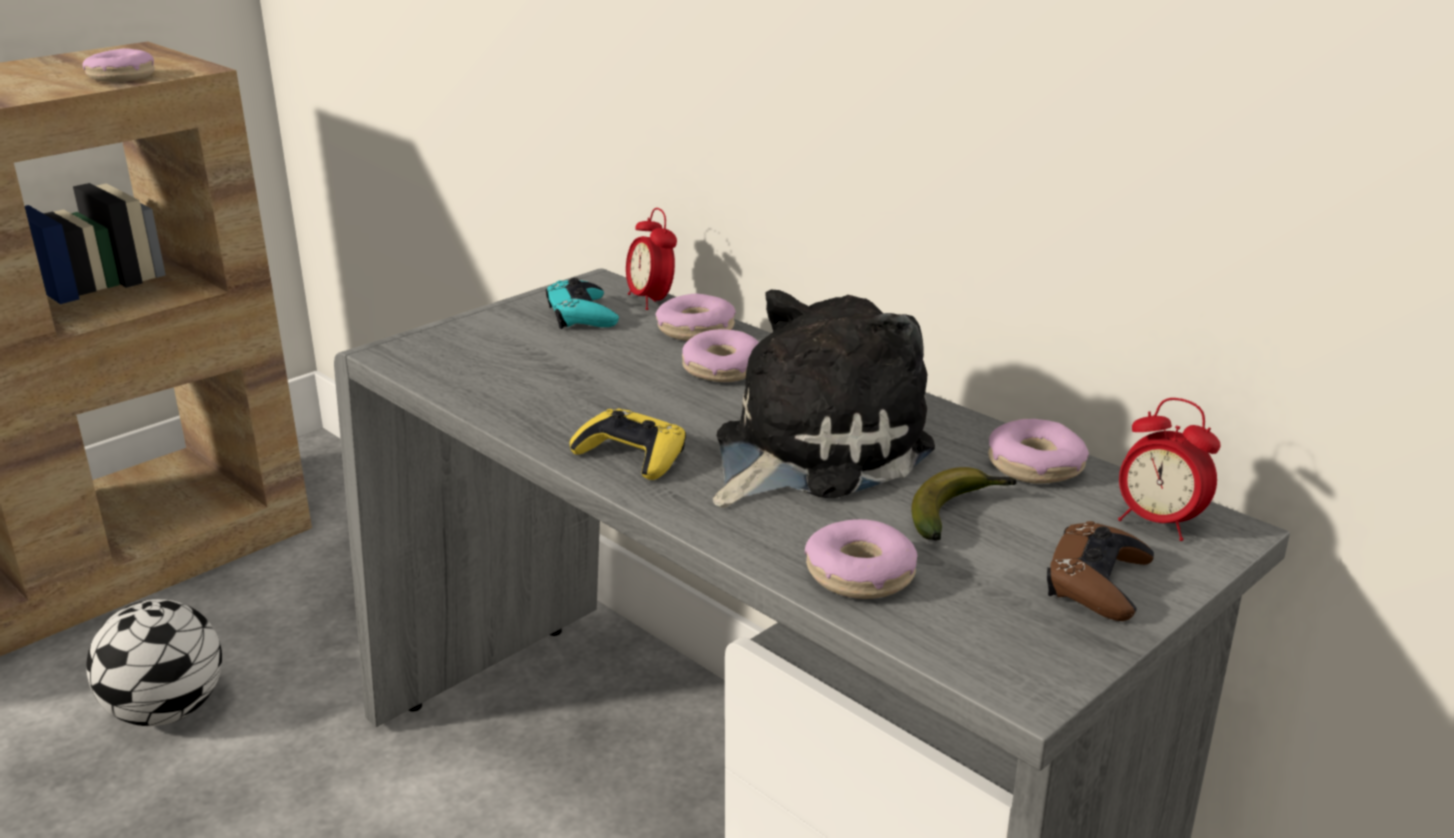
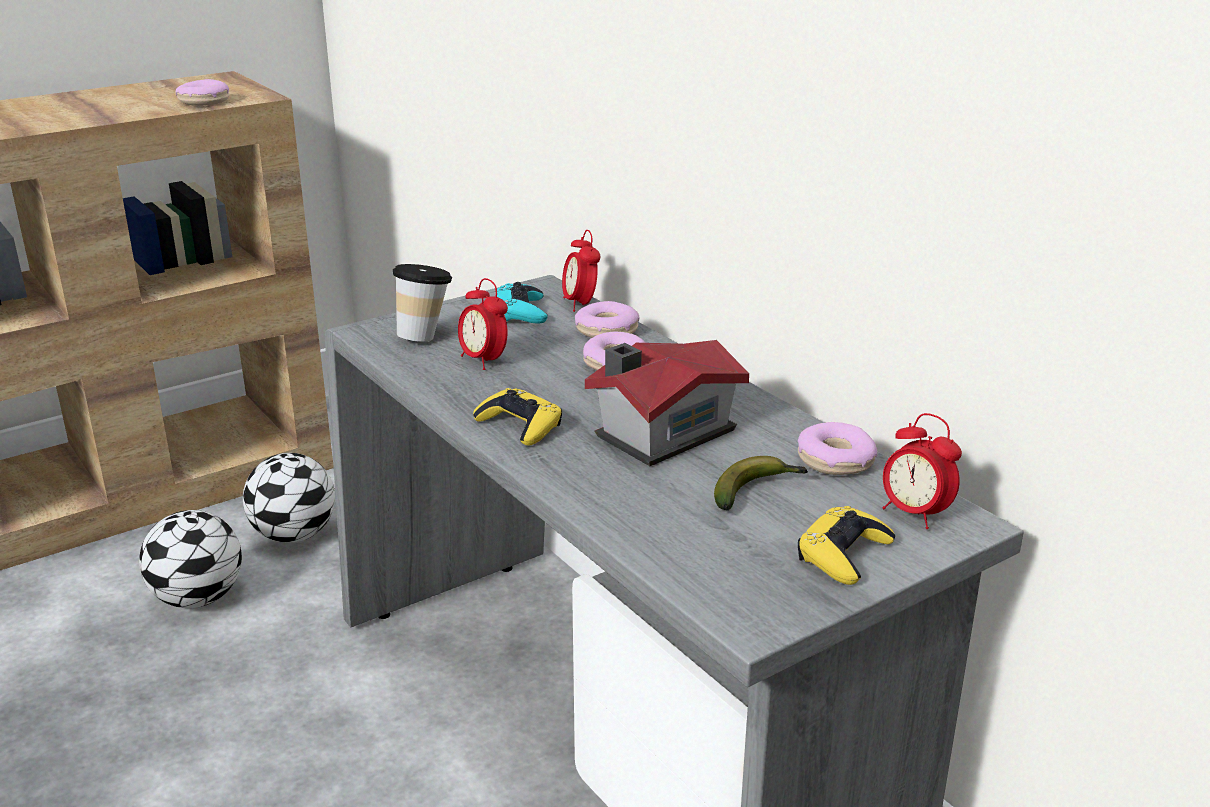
camera: 10 degrees right, 0 degrees up
plush toy [713,290,935,508] -> toy house [585,340,749,466]
donut [805,519,918,599] -> none
brown game controller [1047,521,1154,621] -> yellow game controller [798,506,895,585]
none -> football [243,453,335,543]
none -> cup [393,264,452,341]
none -> alarm clock [458,278,508,370]

